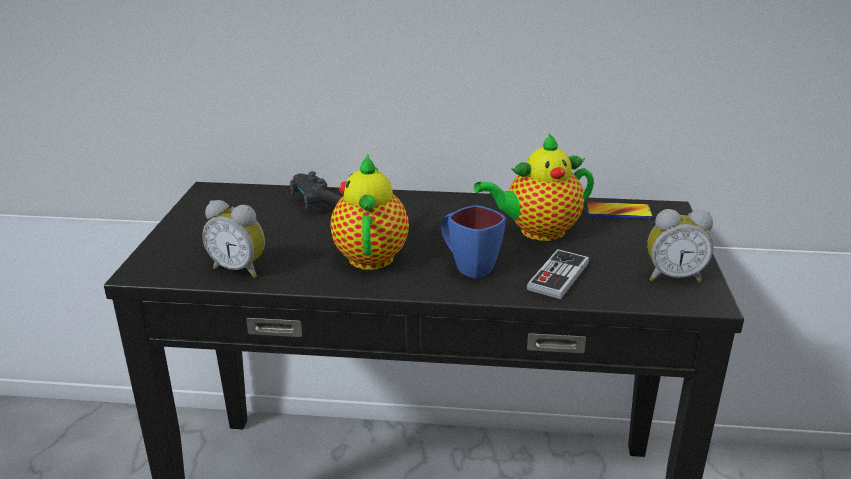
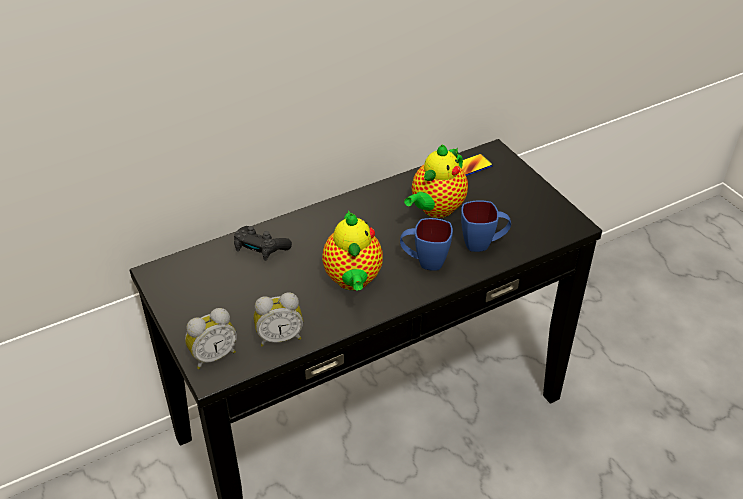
camera: 35 degrees left, 15 degrees up
teapot [330,154,409,270] -> teapot turned 150 degrees counterclockwise [322,210,383,291]
game controller [527,249,589,299] -> blue mug [461,200,511,252]
alarm clock [647,209,713,283] -> alarm clock moved to [185,308,237,369]

